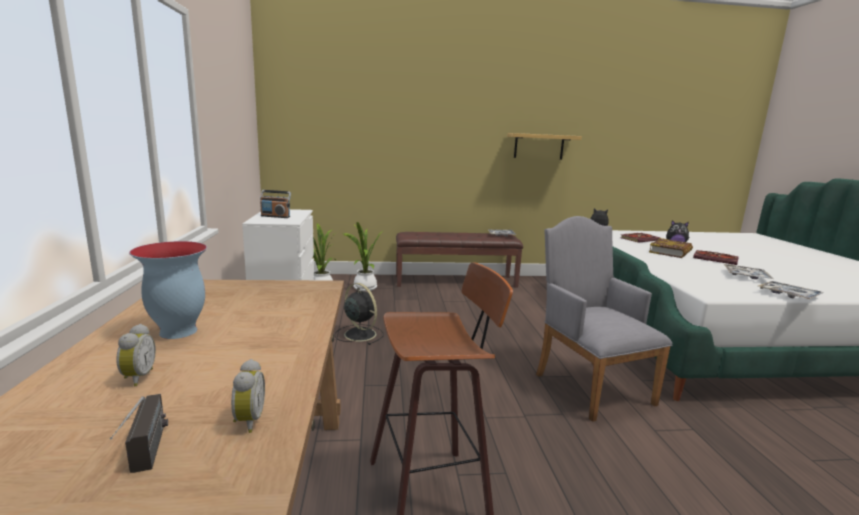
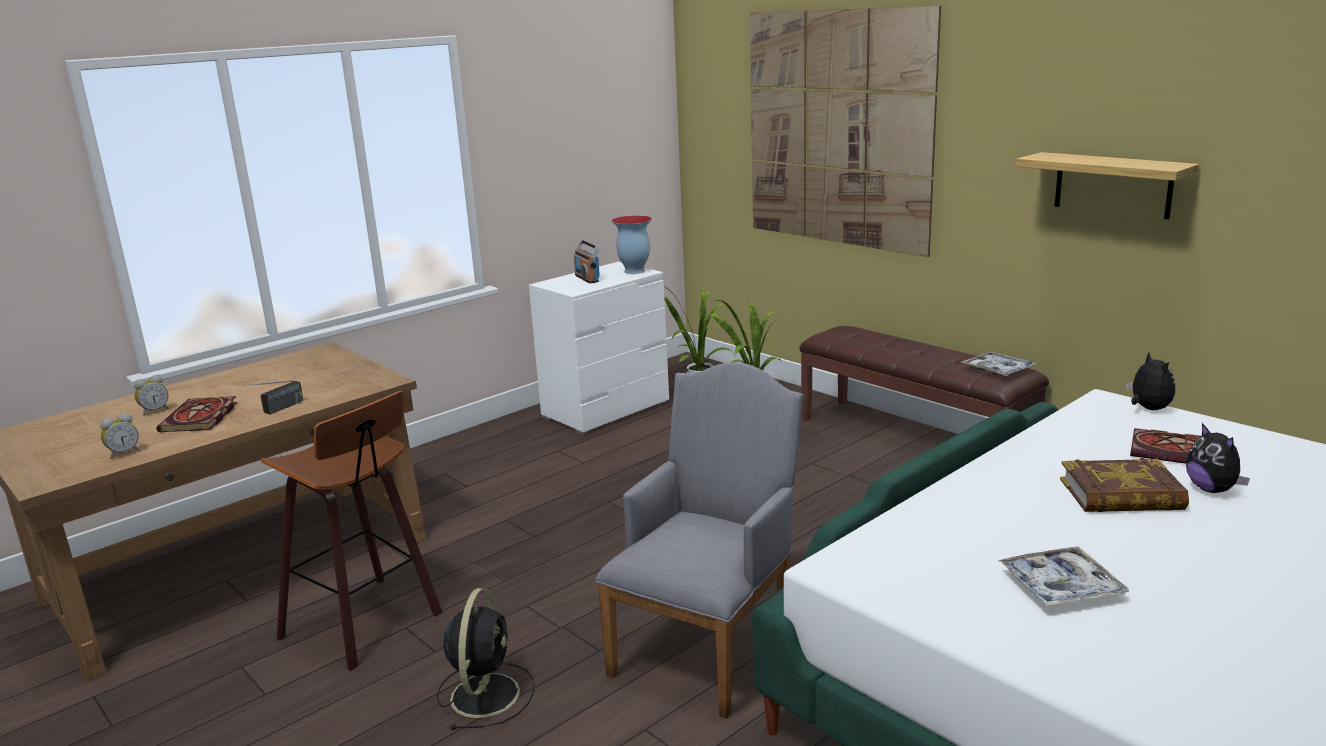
camera: 55 degrees right, 5 degrees up
radio [110,394,168,473] -> radio moved to [238,380,304,415]
vase [129,241,207,339] -> vase moved to [612,215,652,274]
black fan [335,283,384,345] -> black fan moved to [437,588,534,730]
book [693,250,739,265] -> book moved to [156,396,238,432]
tray [758,281,824,300] -> none
none -> picture [750,6,941,257]

